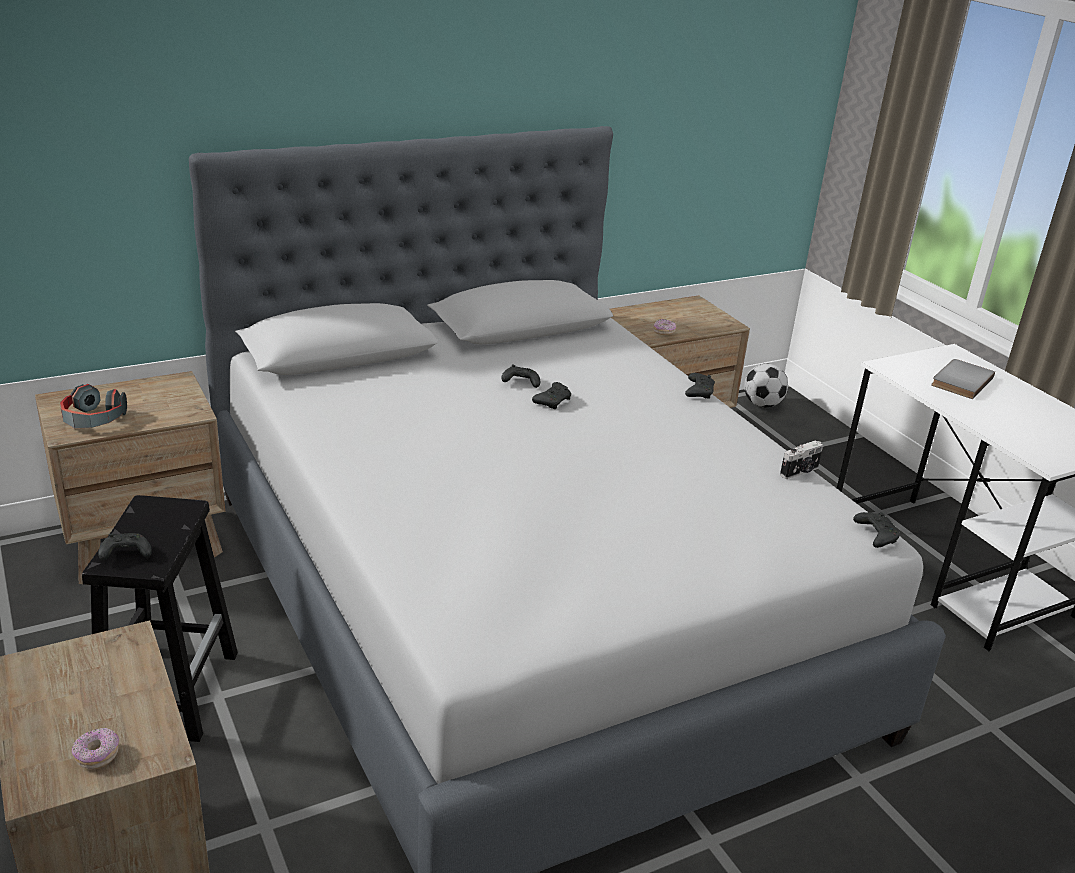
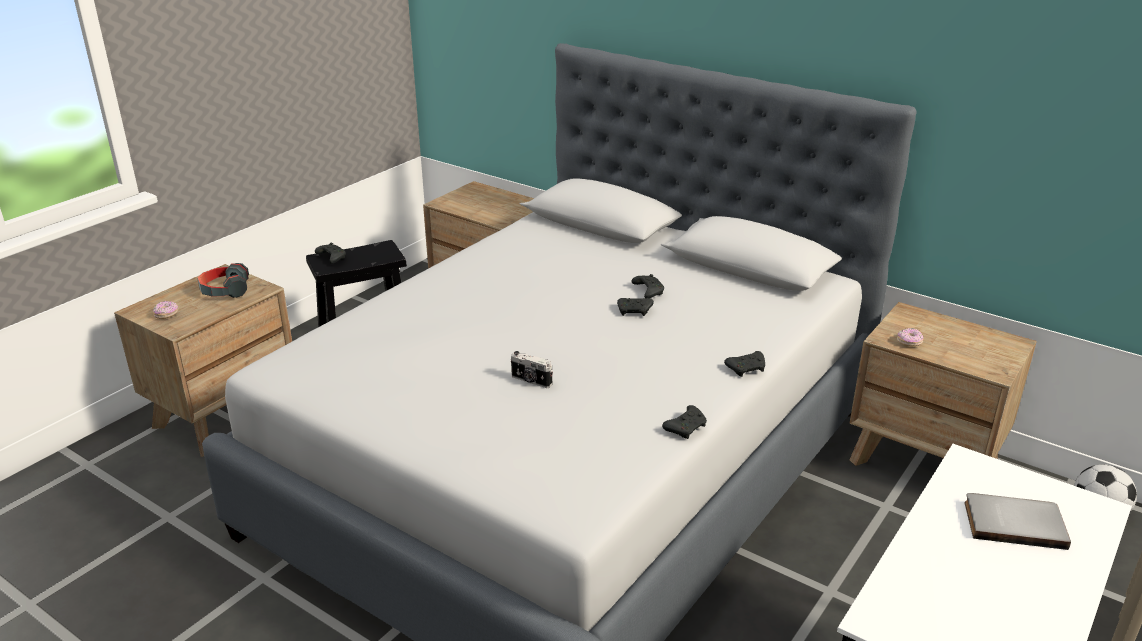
camera: 65 degrees right, 0 degrees up
headphones [60,384,127,429] -> headphones moved to [197,263,249,298]
camera [780,440,823,479] -> camera moved to [511,351,553,388]
black game controller [853,512,900,548] -> black game controller moved to [662,405,707,439]

